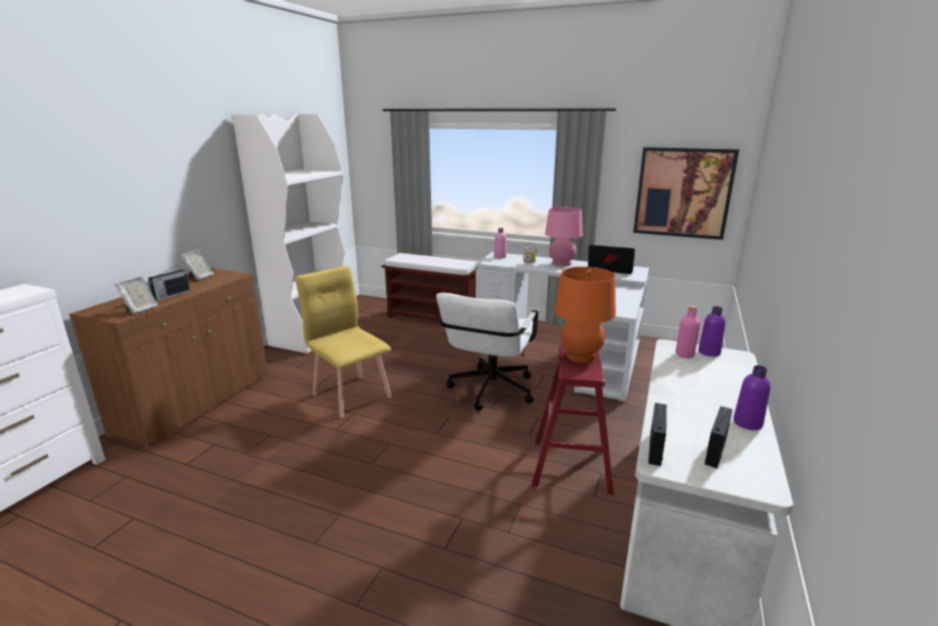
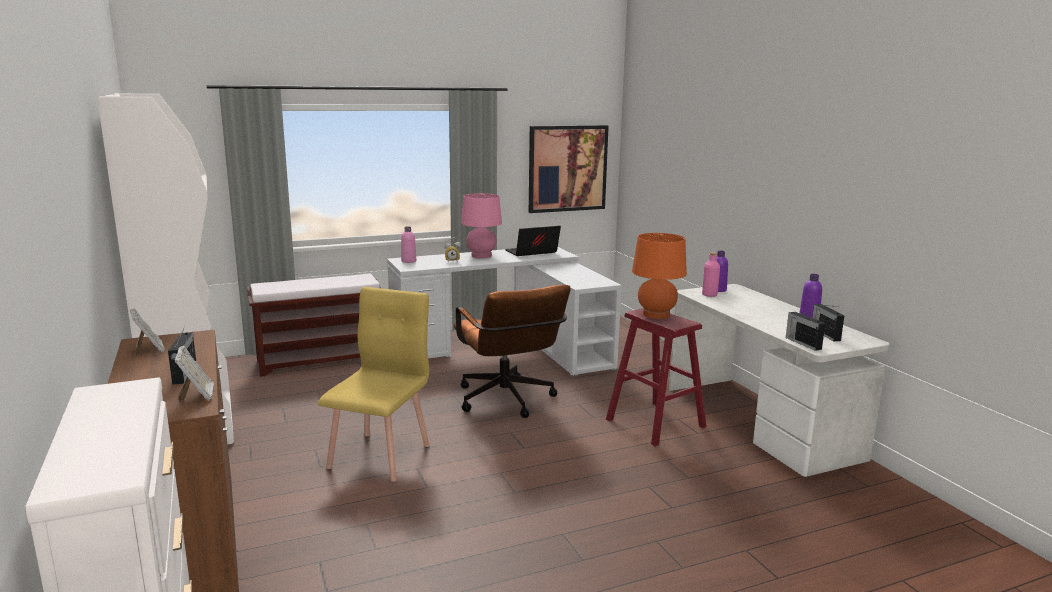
camera: 45 degrees left, 5 degrees down
yellow chair [296,266,392,418] -> yellow chair turned 105 degrees clockwise [318,287,430,482]
white office chair [436,293,538,411] -> brown office chair [454,285,571,418]

